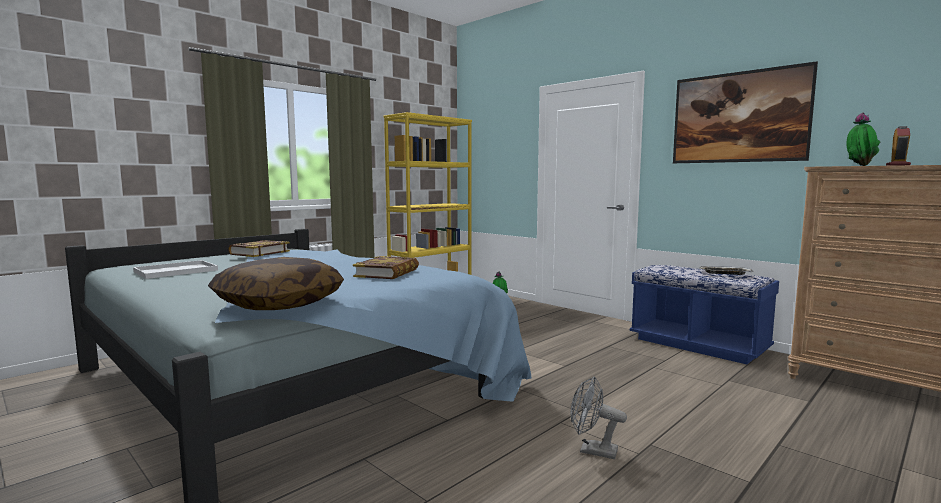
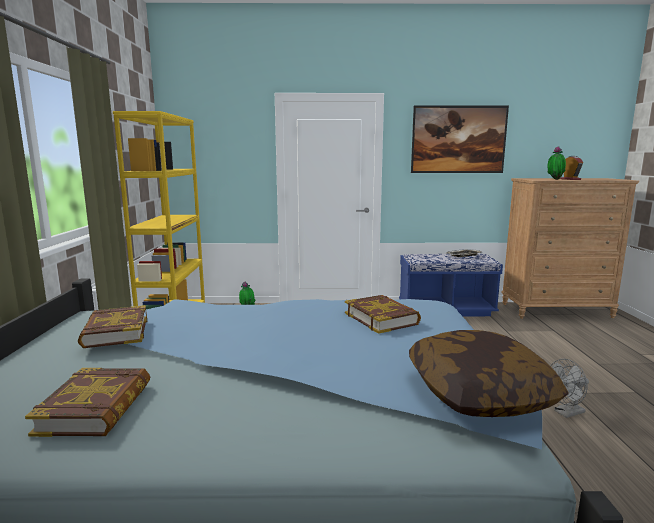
camera: 45 degrees left, 5 degrees up
white tray [133,260,218,279] -> book [25,368,150,437]

